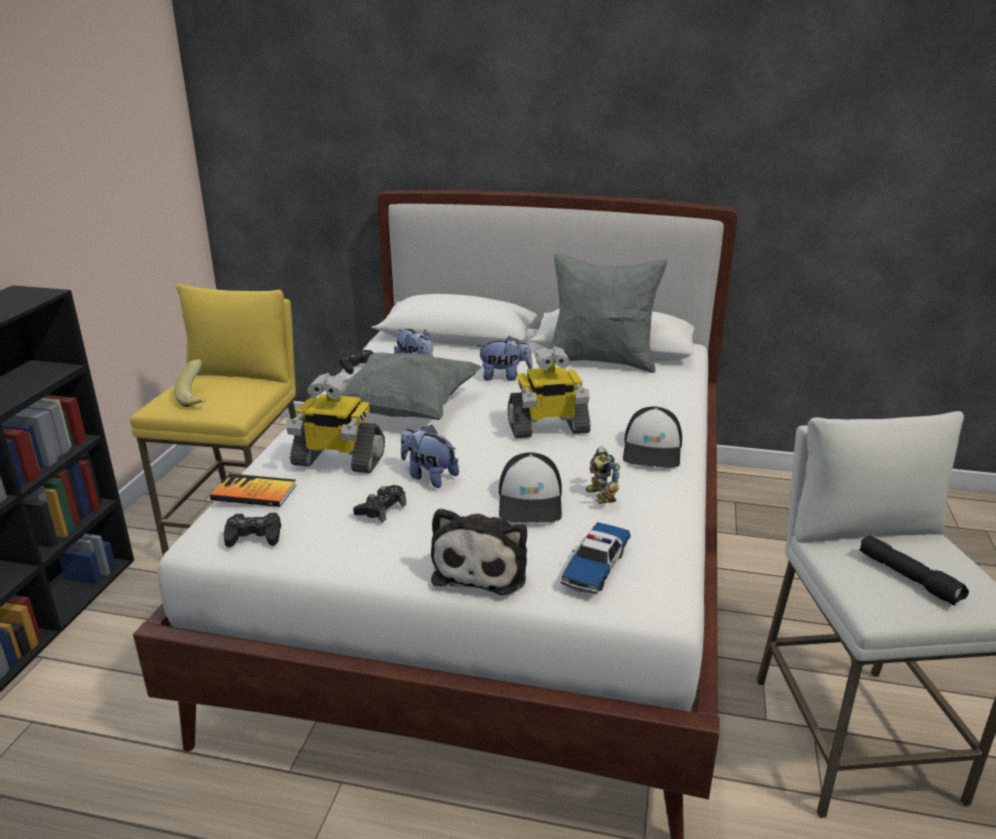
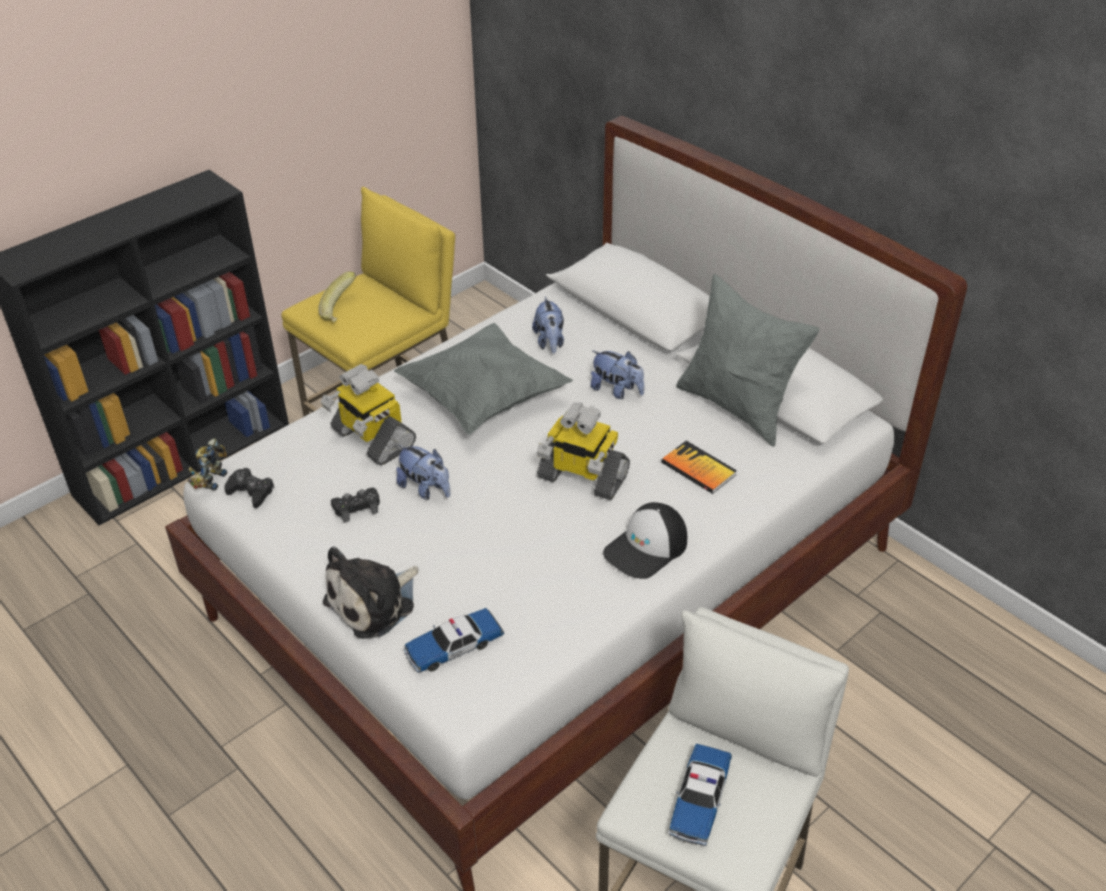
camera: 35 degrees right, 15 degrees up
book [210,474,296,507] -> book moved to [661,441,737,494]
black game controller [339,350,374,374] -> none
plush toy [401,425,459,488] -> plush toy turned 150 degrees clockwise [396,445,450,500]
cap [499,452,562,523] -> none
toy robot [586,446,620,504] -> toy robot moved to [187,438,227,490]
black flashlight [859,536,969,606] -> toy car [668,744,732,846]

